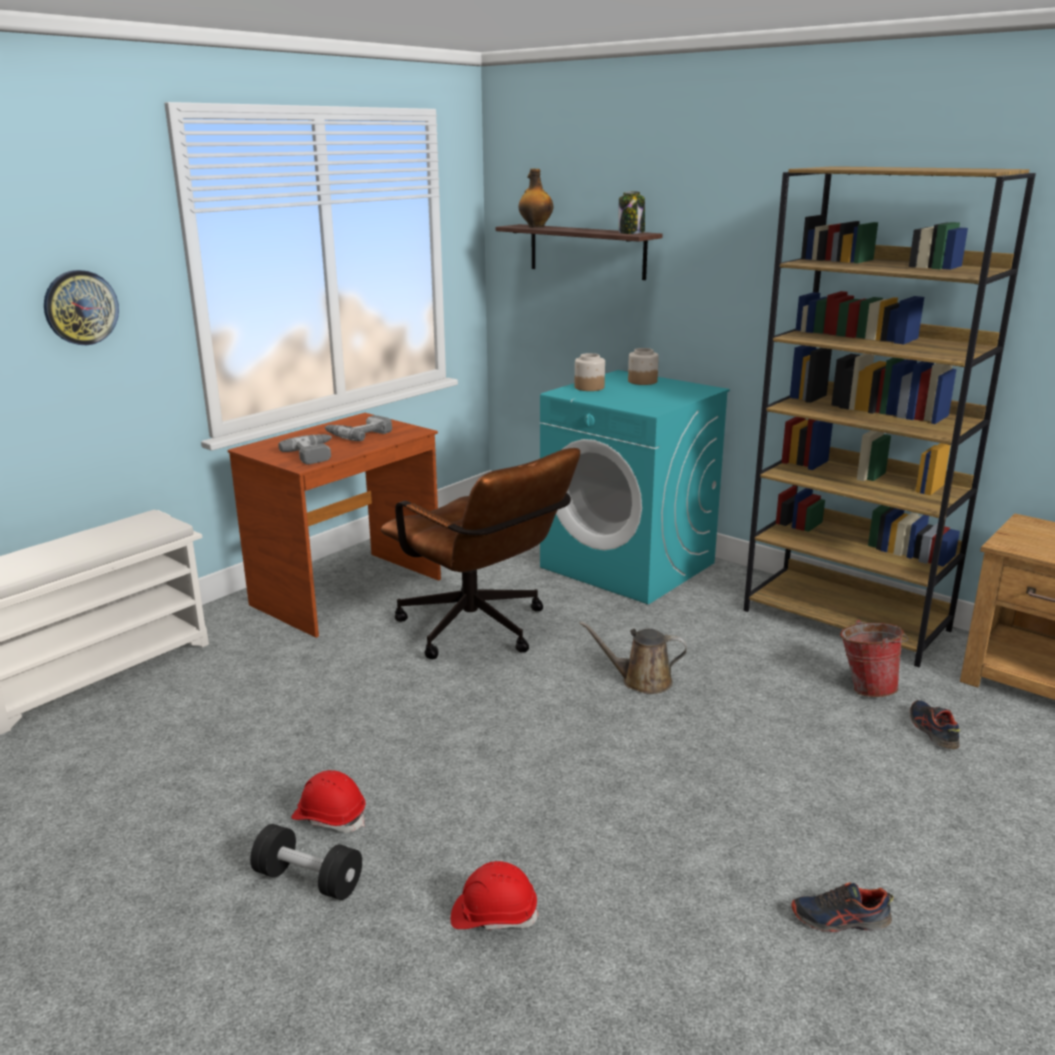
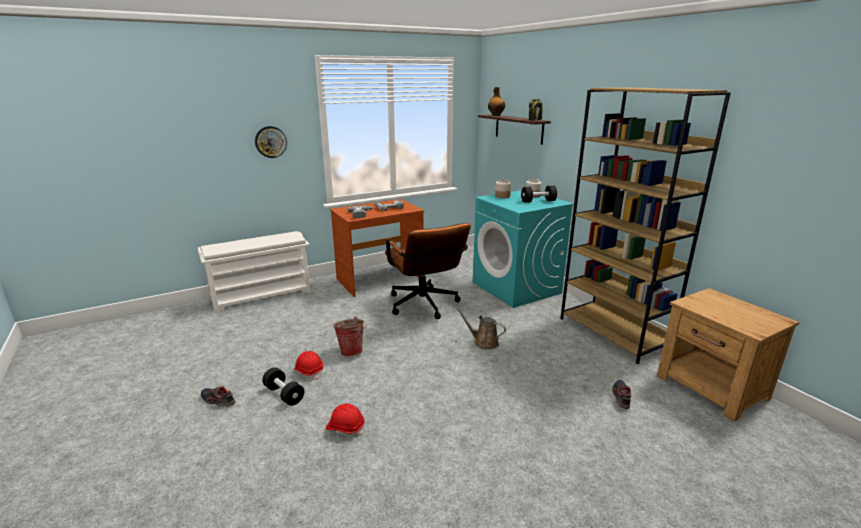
camera: 20 degrees right, 0 degrees up
shoe [791,882,893,932] -> shoe moved to [201,386,235,407]
bucket [840,620,908,697] -> bucket moved to [333,317,366,356]
none -> black dumbbell [521,186,557,202]

